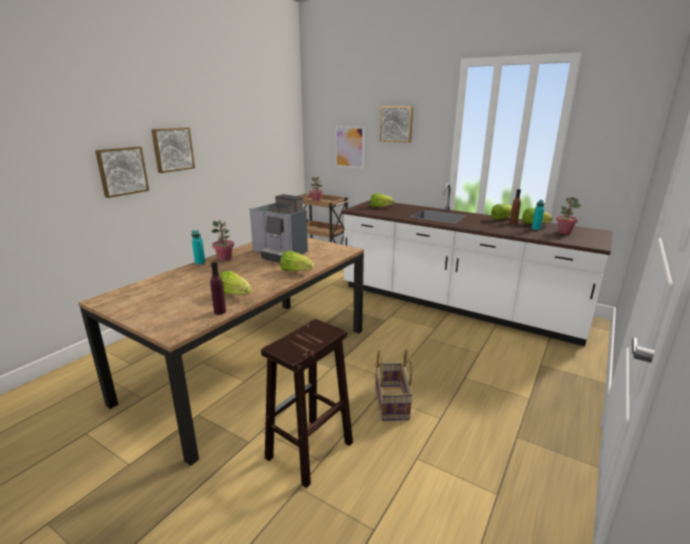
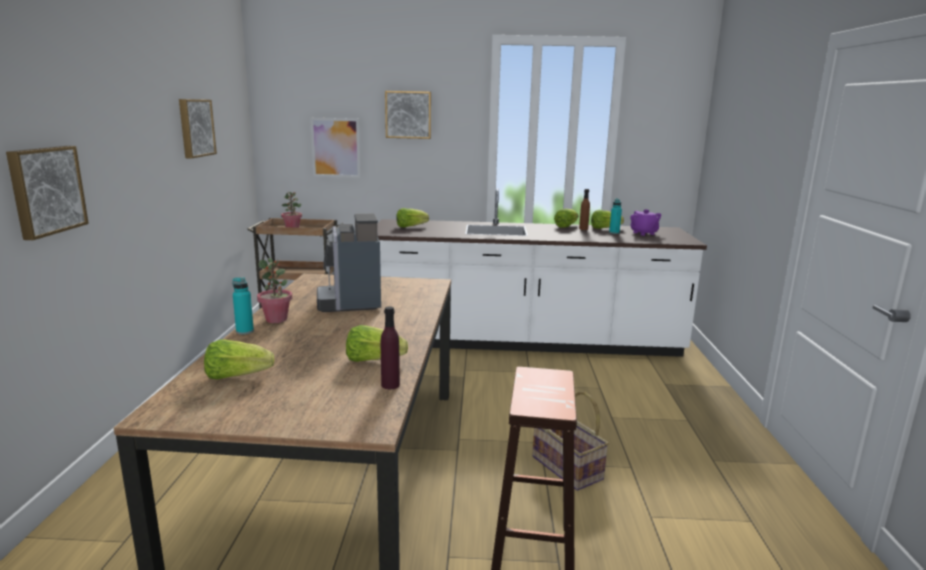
camera: 30 degrees left, 5 degrees down
picture [151,127,195,173] -> picture moved to [179,99,217,159]
coffee machine [250,194,308,263] -> coffee machine turned 75 degrees clockwise [317,214,381,312]
lettuce [280,251,314,271] -> lettuce moved to [204,339,274,380]
potted plant [556,197,581,235] -> purple teapot [630,210,661,236]

